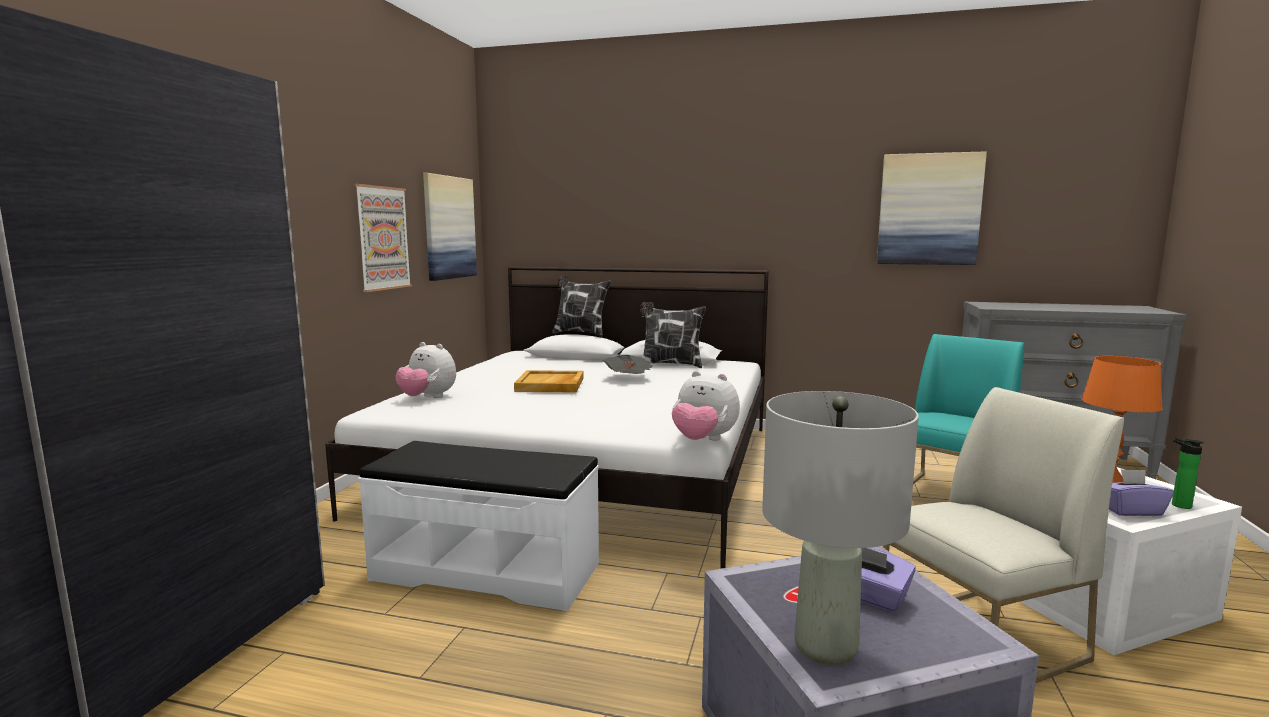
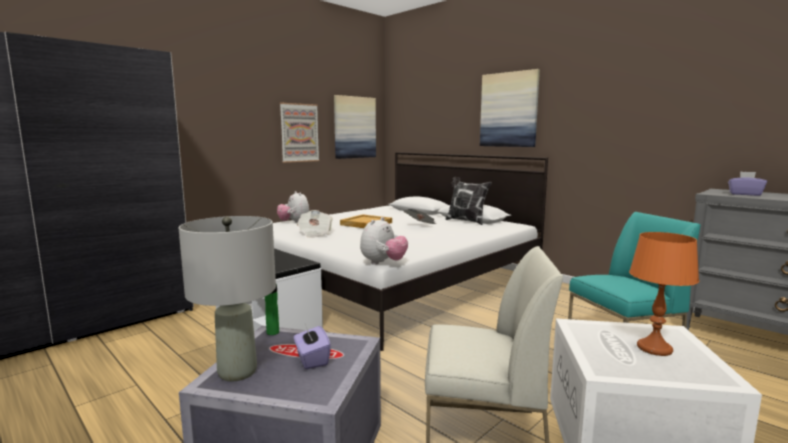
camera: 30 degrees right, 0 degrees up
pillow [552,276,611,337] -> none
plush toy [672,371,740,441] -> plush toy turned 120 degrees counterclockwise [360,217,408,265]
picture [877,152,987,265] -> picture moved to [480,69,540,147]
purple tissue box [1109,469,1174,516] -> purple tissue box moved to [728,171,767,196]
bottle [1172,438,1204,509] -> bottle moved to [265,284,279,335]
none -> newspaper [297,210,333,238]

